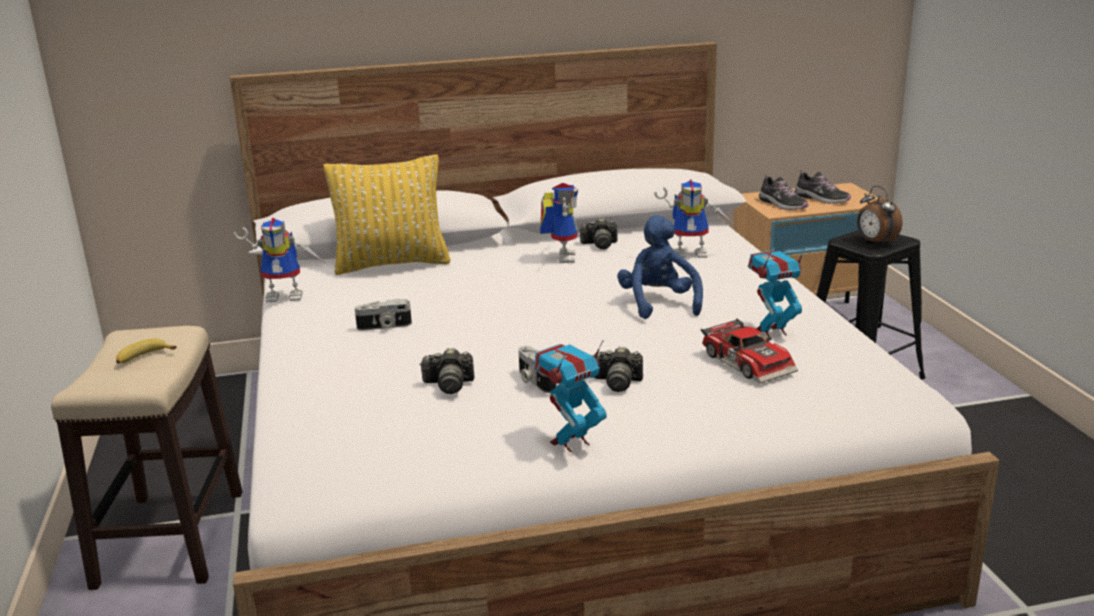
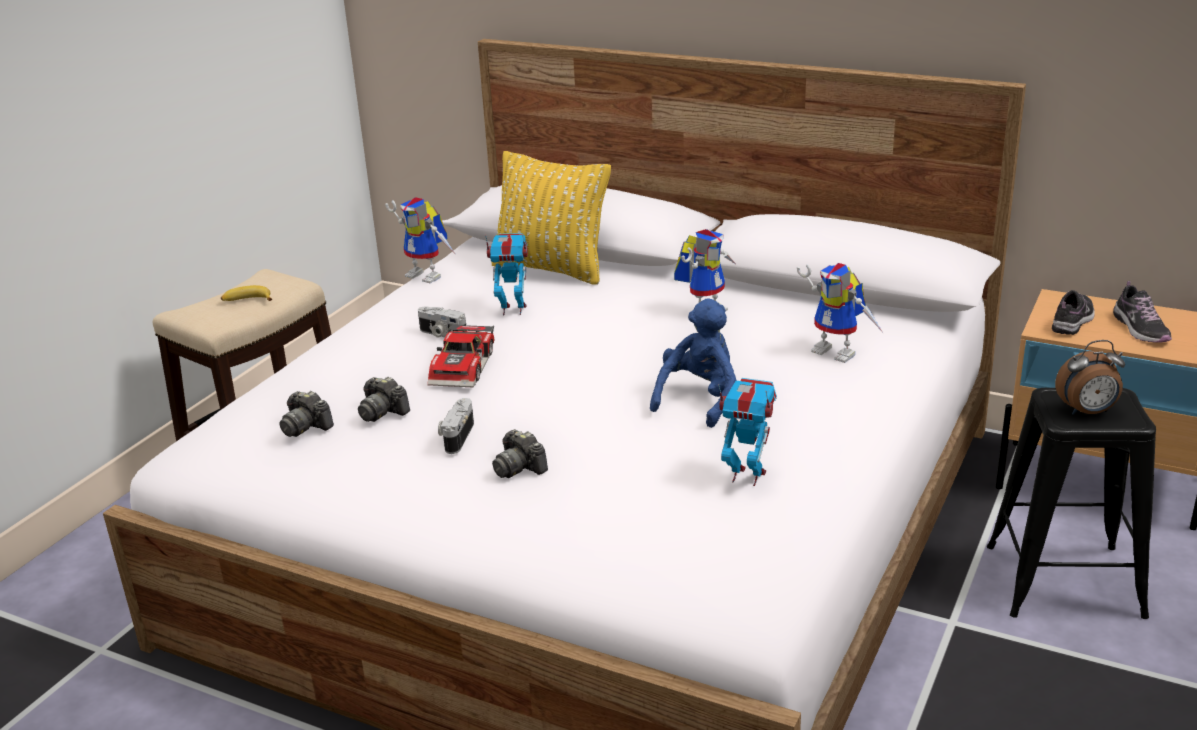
camera: 40 degrees right, 5 degrees up
toy robot [534,340,606,453] -> toy robot moved to [485,233,528,315]
camera [579,218,617,249] -> camera moved to [279,391,334,437]
toy car [701,318,798,383] -> toy car moved to [427,324,495,388]
shoe [759,174,808,210] -> shoe turned 150 degrees counterclockwise [1052,290,1094,335]
alarm clock [857,186,902,246] -> alarm clock turned 105 degrees counterclockwise [1055,340,1125,415]

